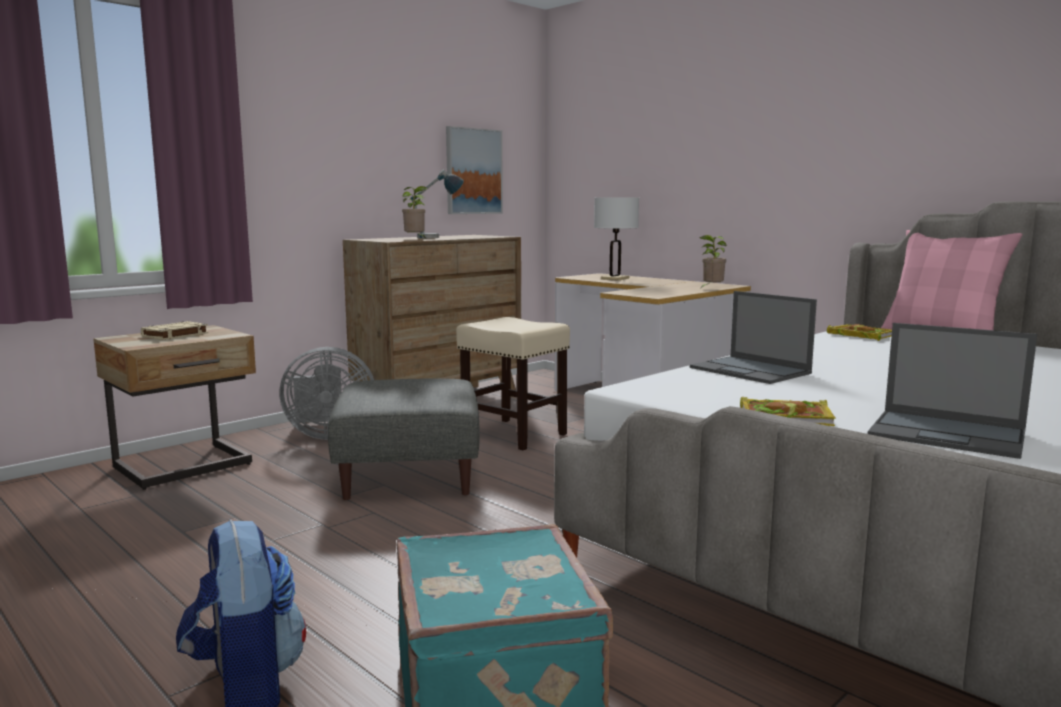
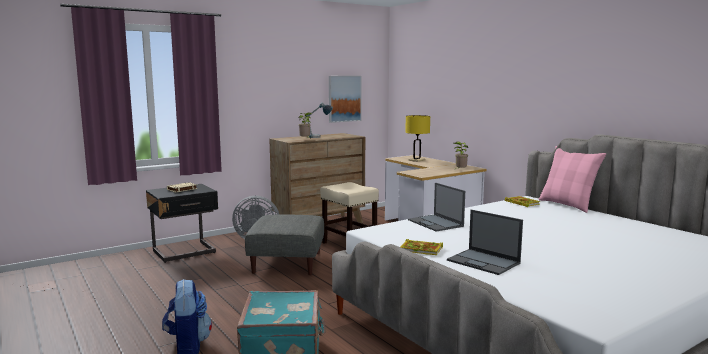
camera: 10 degrees right, 0 degrees up
beige nightstand [93,325,256,490] -> black nightstand [146,184,218,263]
white table lamp [594,197,639,281] -> yellow table lamp [405,115,430,162]

